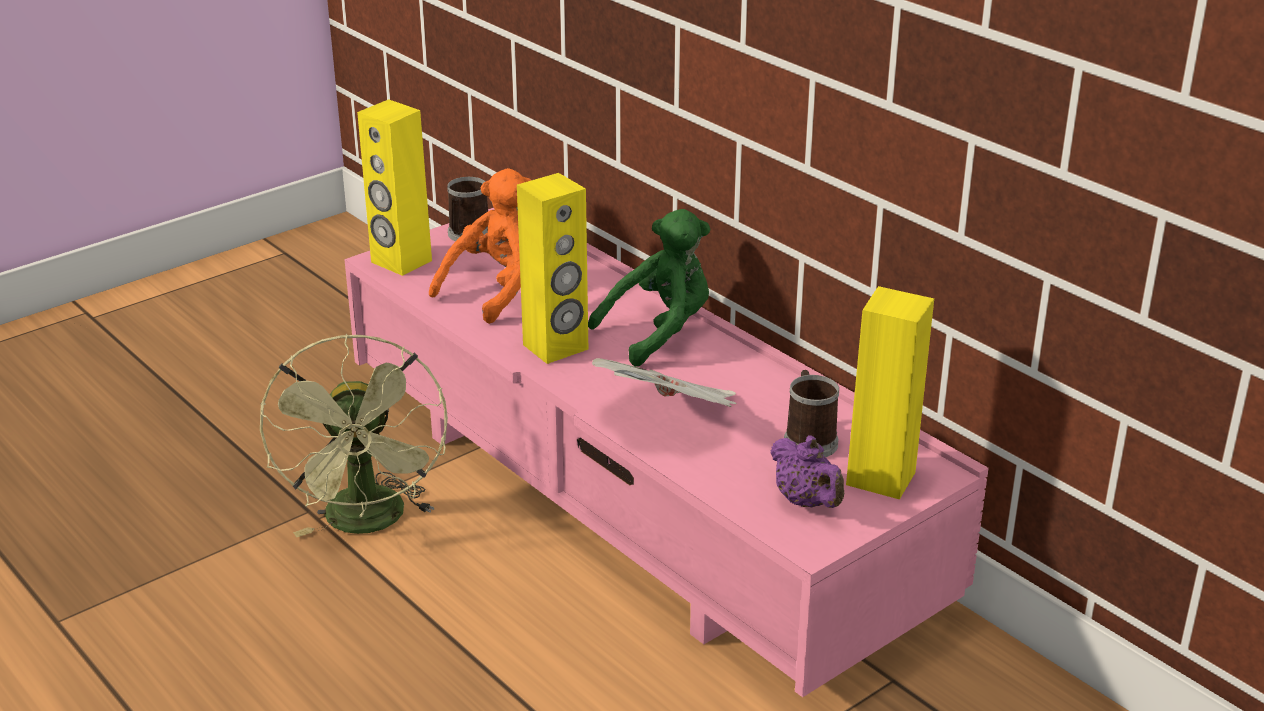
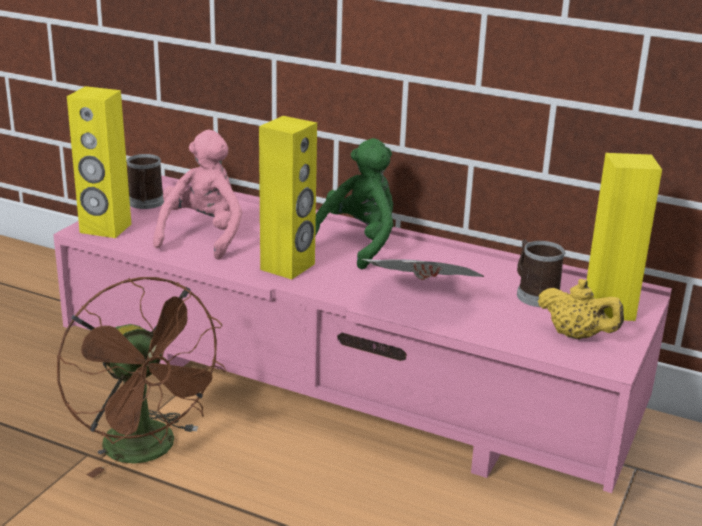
camera: 25 degrees left, 5 degrees down
green fan [260,334,448,537] -> brown fan [56,277,226,478]
orange plush toy [429,168,531,324] -> pink plush toy [153,130,242,260]
purple teapot [771,436,844,508] -> yellow teapot [538,279,624,339]

